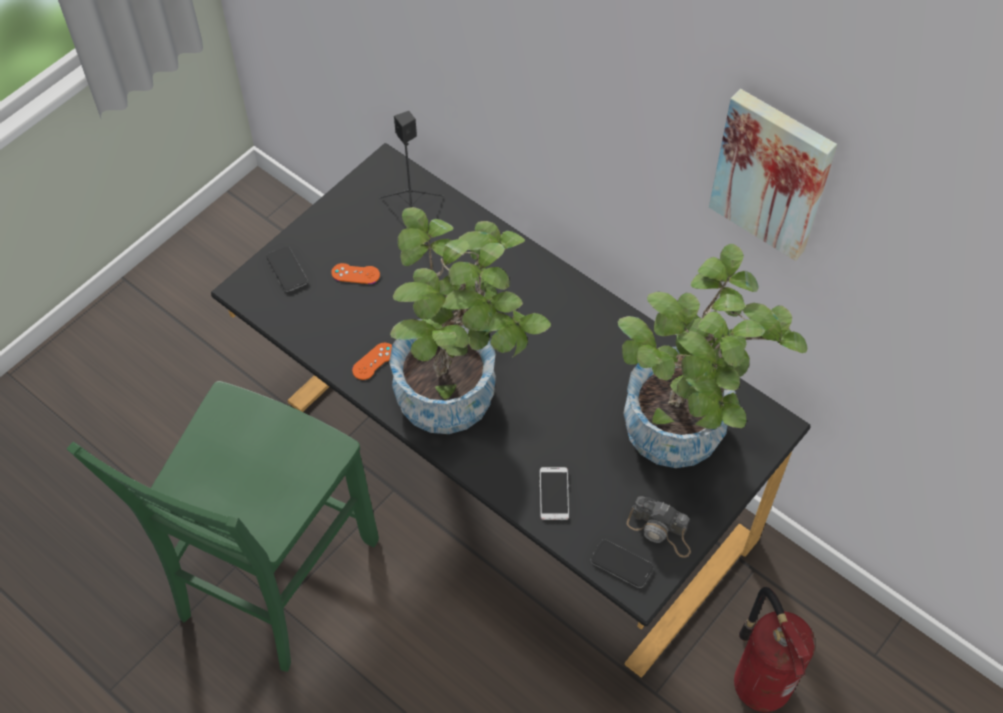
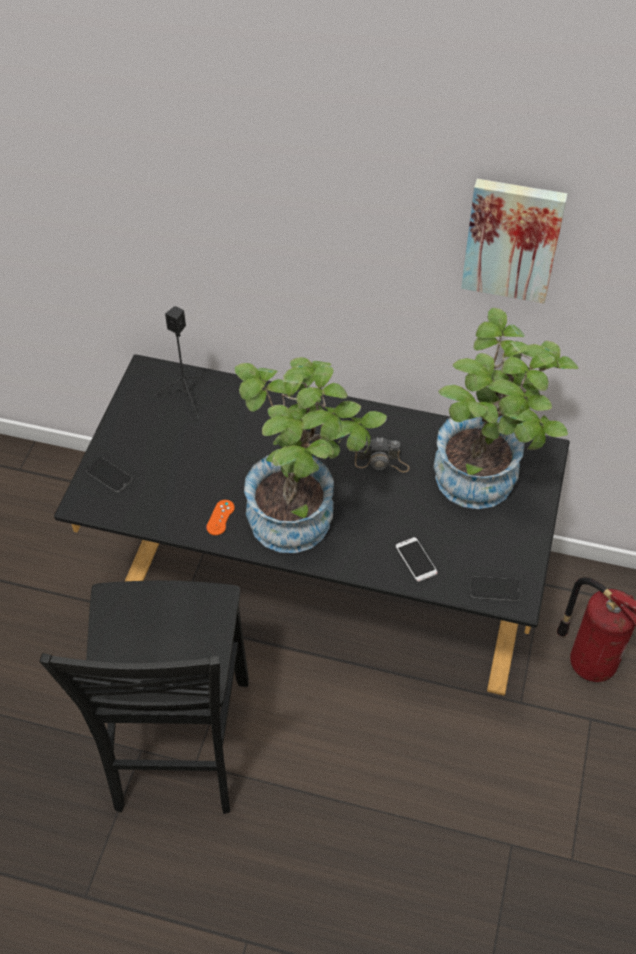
camera: 25 degrees left, 5 degrees down
green chair [67,381,379,672] -> black chair [40,580,249,814]
orange game controller [331,263,380,284] -> none
camera [627,496,691,558] -> camera moved to [355,437,410,473]

